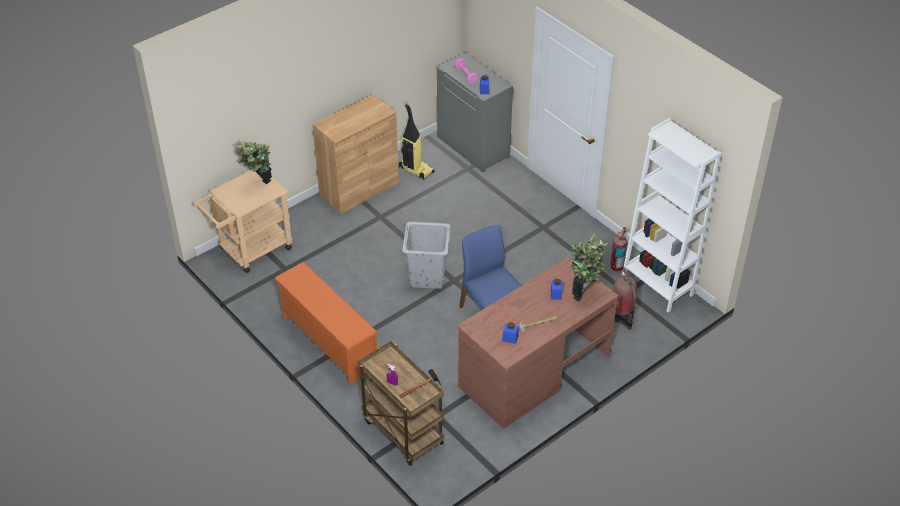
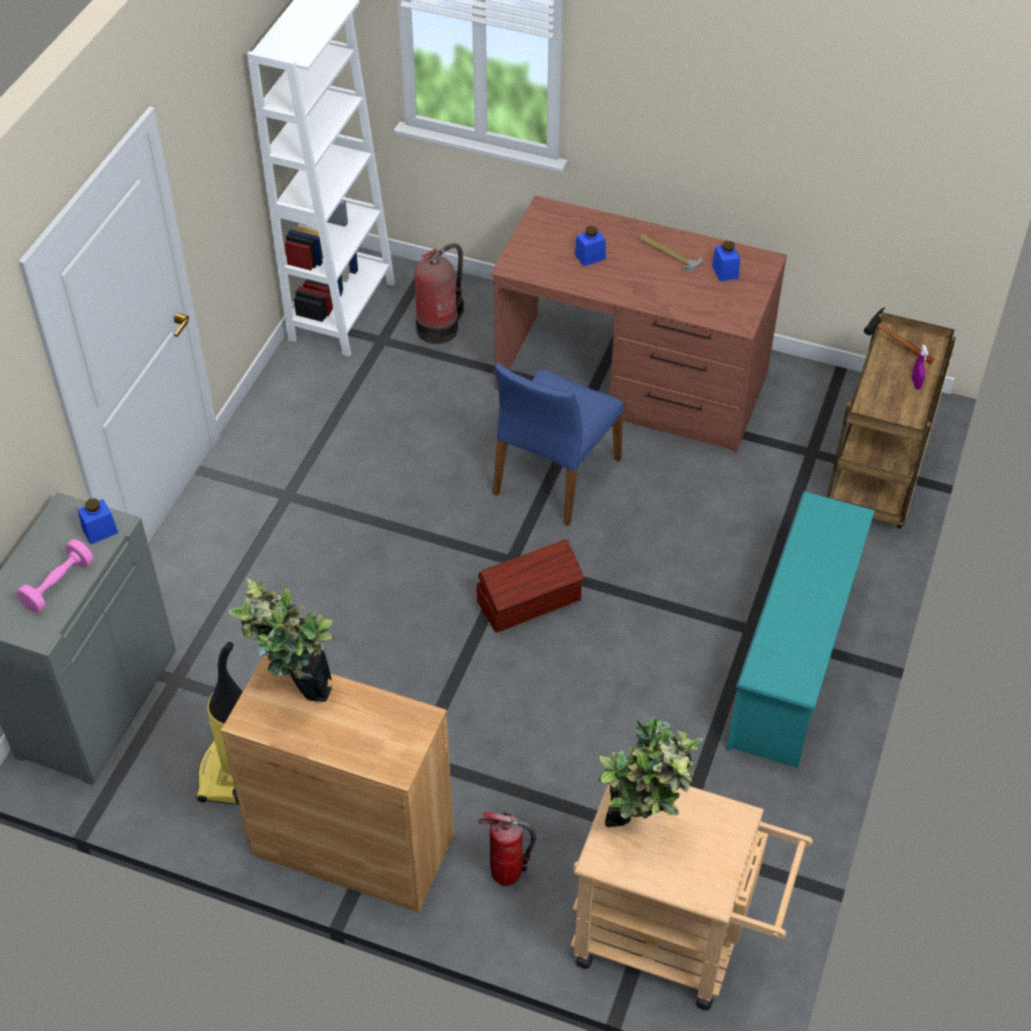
camera: 120 degrees left, 5 degrees up
orange shoe rack [275,262,377,385] -> turquoise shoe rack [726,491,875,768]
grey laundry basket [402,222,451,289] -> brown storage box [476,539,585,633]
potted plant [569,234,608,302] -> potted plant moved to [228,578,334,702]
fire extinguisher [610,227,627,271] -> fire extinguisher moved to [478,811,536,886]

